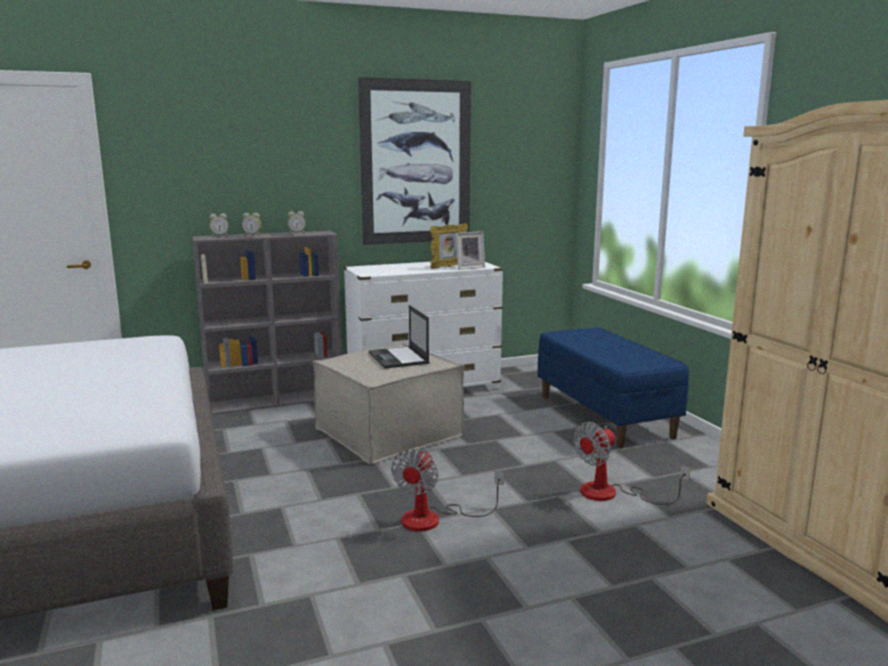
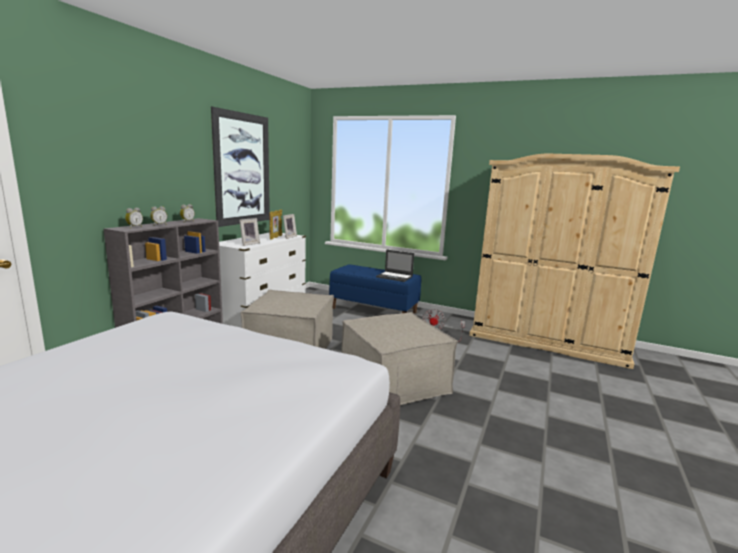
camera: 45 degrees left, 0 degrees up
laptop [369,305,430,369] -> laptop moved to [376,250,414,282]
fan [391,449,504,531] -> beige ottoman [341,312,458,405]
none -> picture frame [239,218,260,246]

